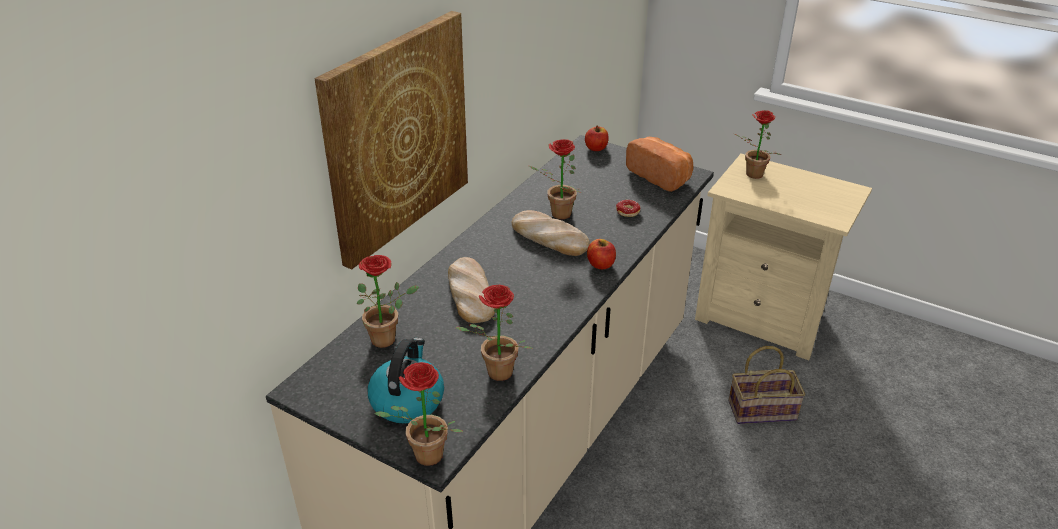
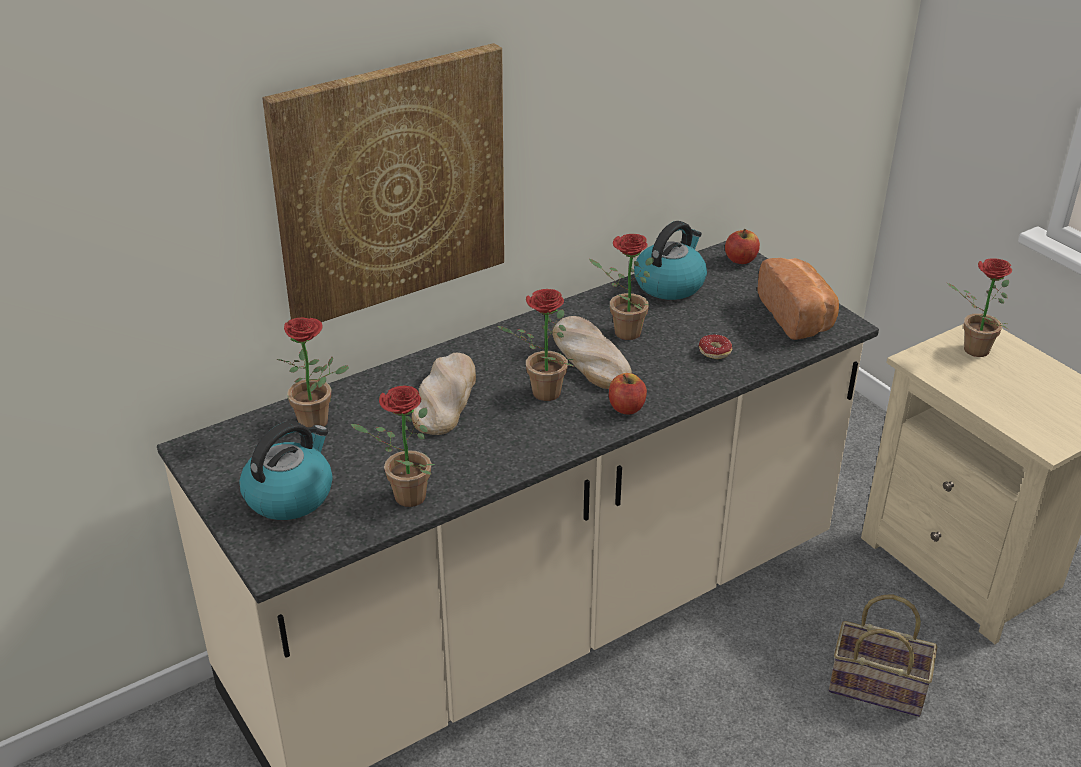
camera: 25 degrees right, 0 degrees up
potted plant [374,362,463,466] -> potted plant moved to [497,289,575,401]
none -> kettle [634,221,707,300]

